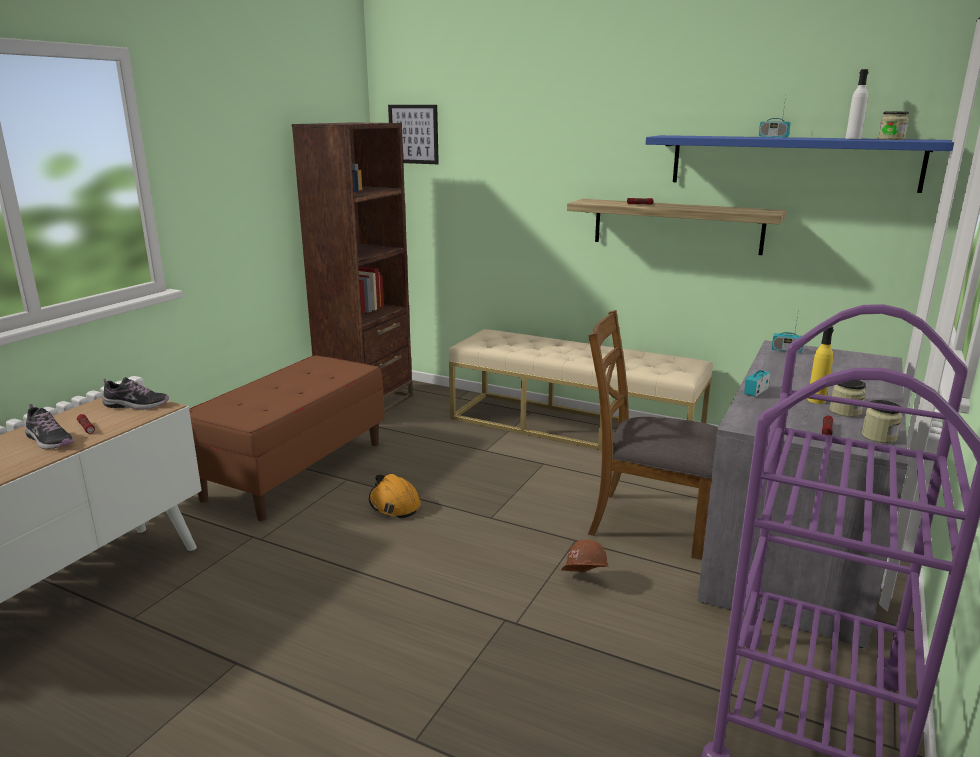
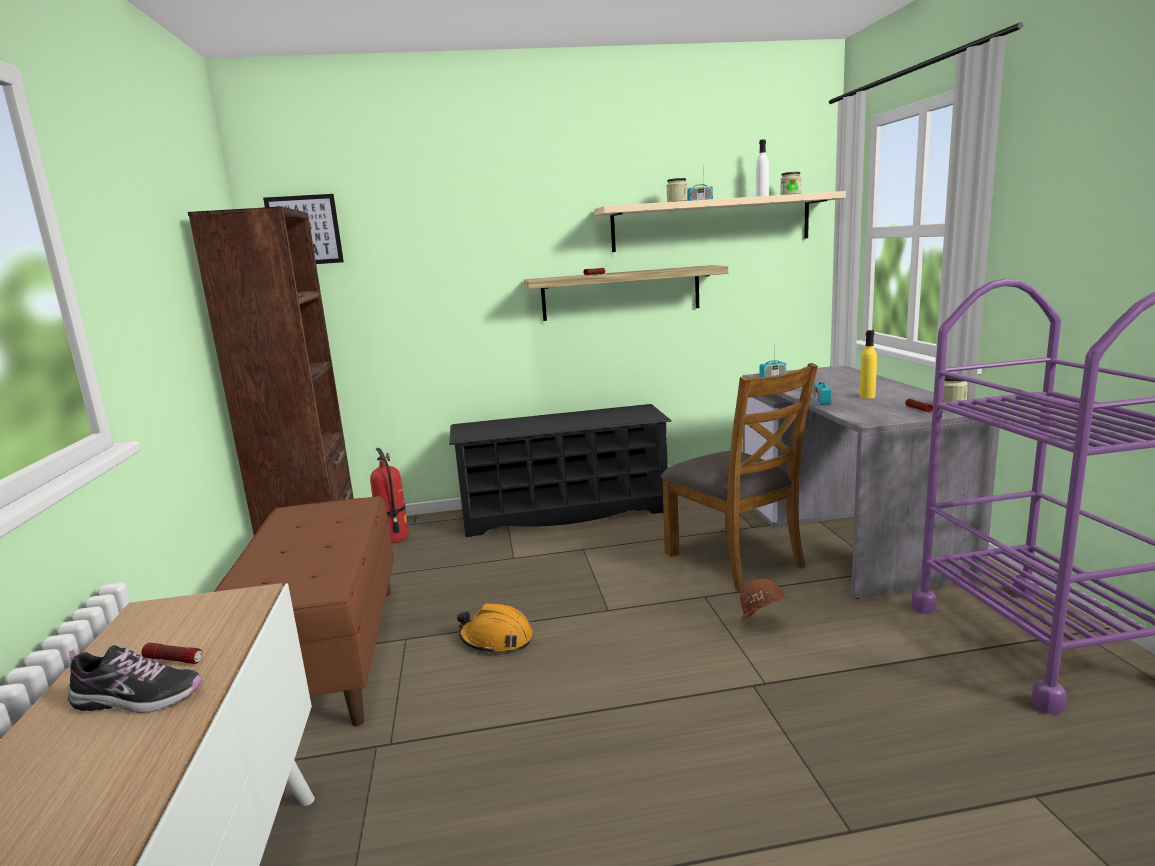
camera: 35 degrees left, 5 degrees down
shoe [102,377,169,410] -> none
beige bench [449,329,713,450] -> black shoe rack [449,404,672,537]
brown chair [587,310,718,560] -> brown chair turned 105 degrees counterclockwise [661,363,818,593]
blue shelf [646,135,954,193] -> beige shelf [594,191,846,252]
jar [830,380,866,417] -> jar moved to [666,178,687,202]
none -> fire extinguisher [370,448,409,543]

